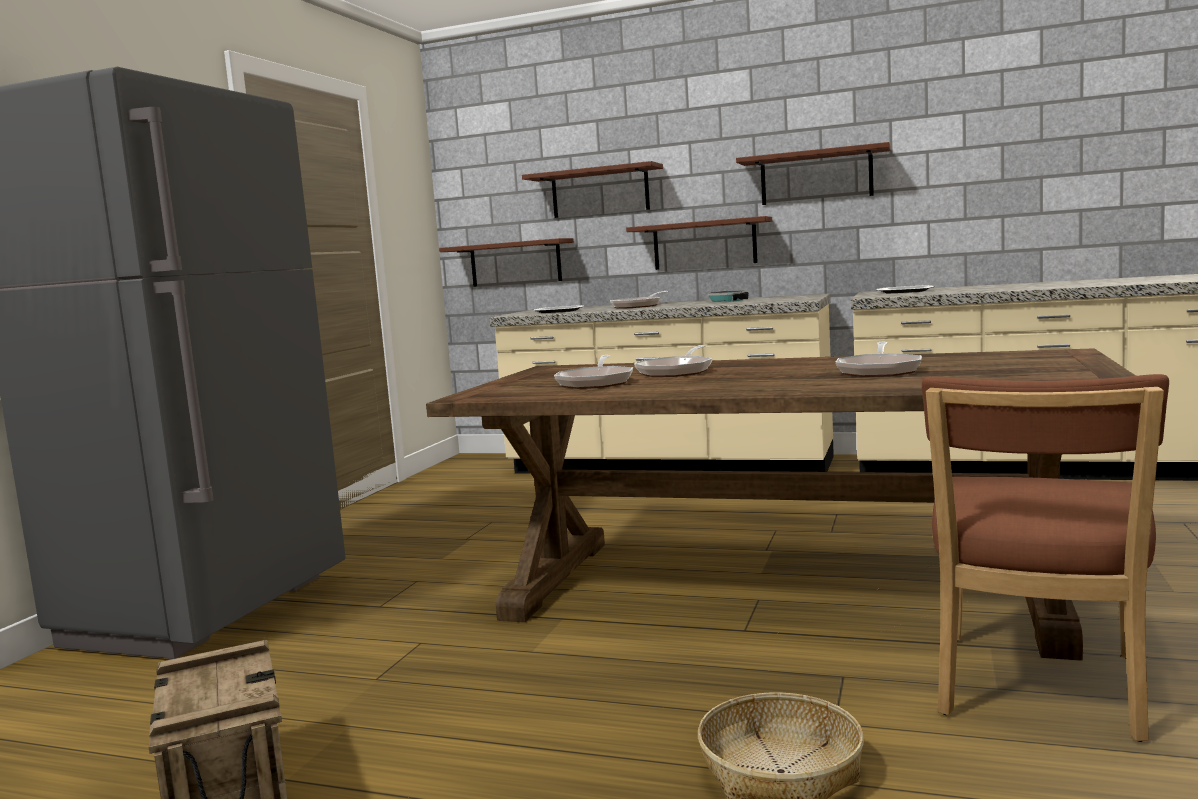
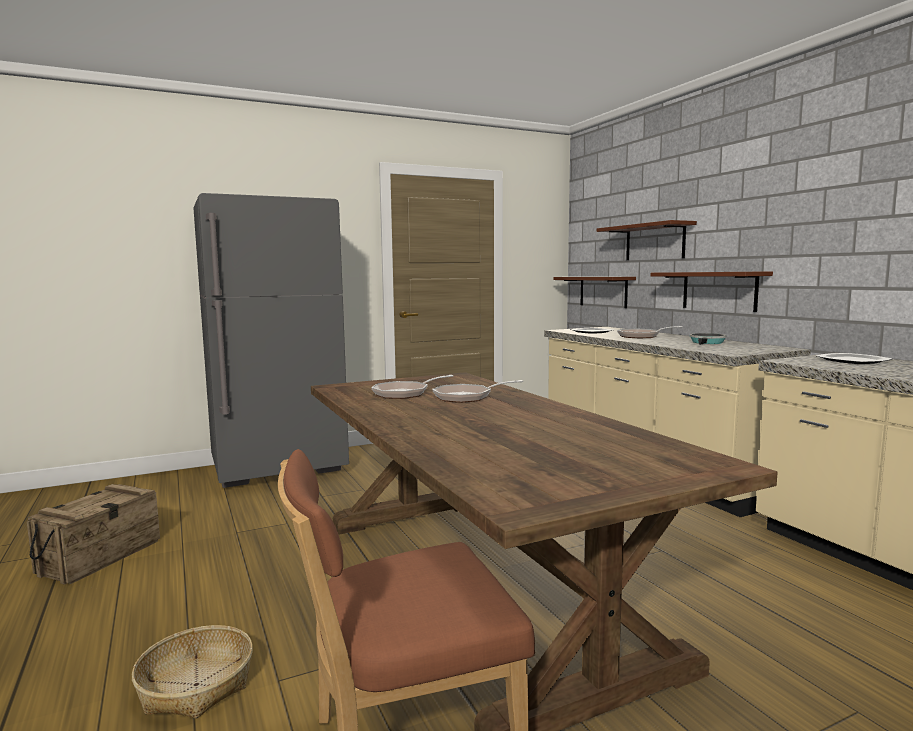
camera: 45 degrees right, 0 degrees up
brown shelf [736,142,891,205] -> none
frying pan [836,342,922,377] -> none

